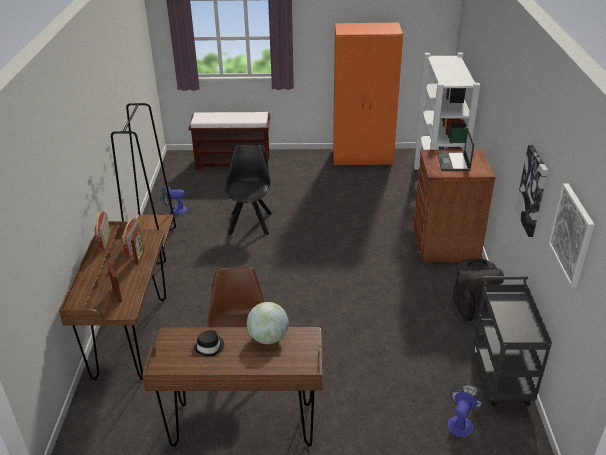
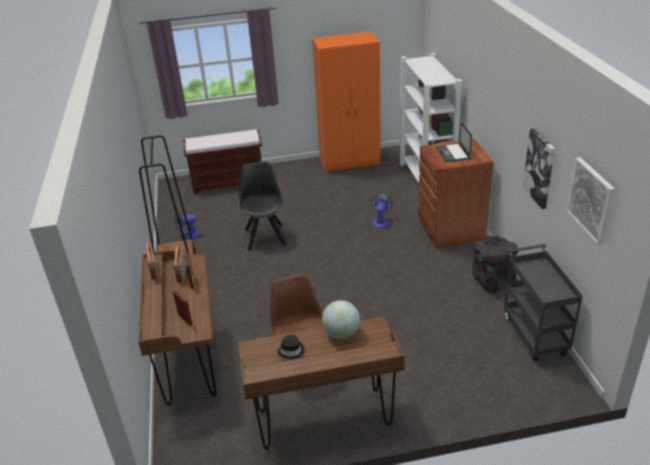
camera: 10 degrees left, 0 degrees up
fan [448,383,485,437] -> fan moved to [371,193,393,228]

